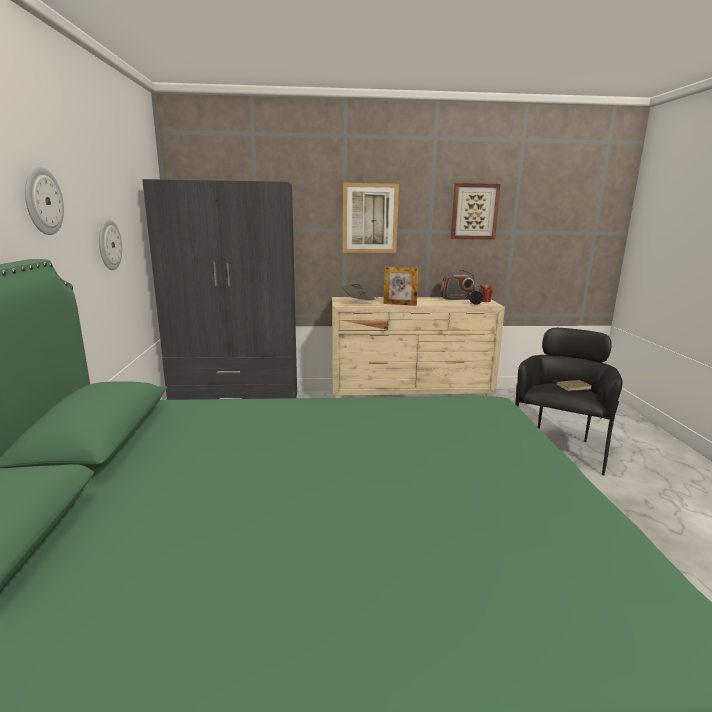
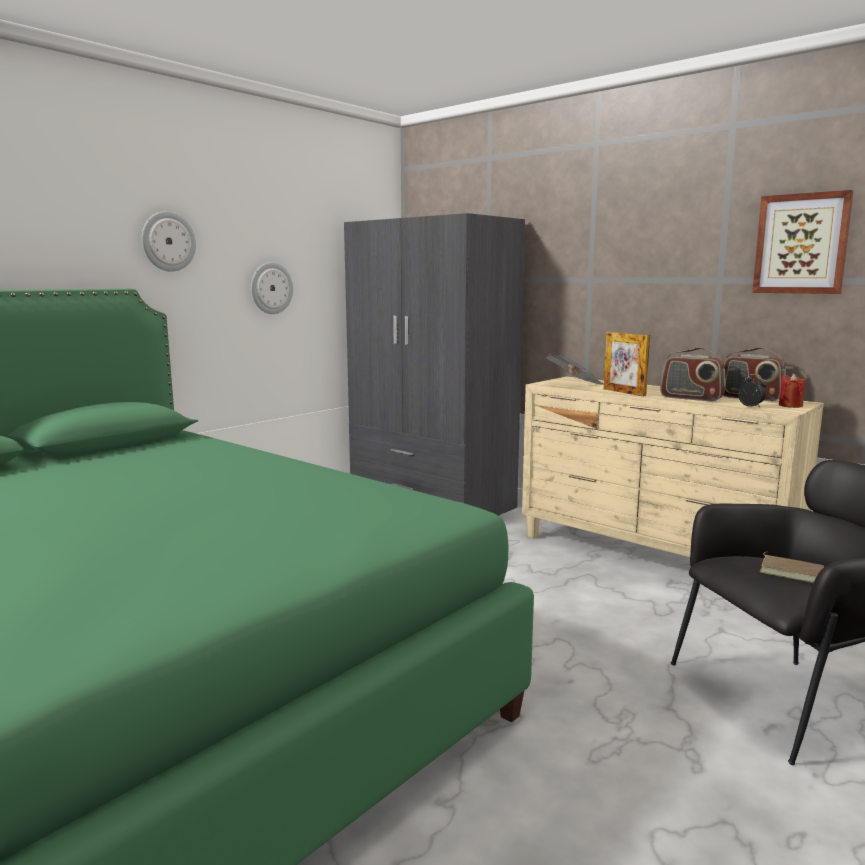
camera: 45 degrees right, 5 degrees down
picture [343,183,399,253] -> none
none -> radio [660,347,725,401]

